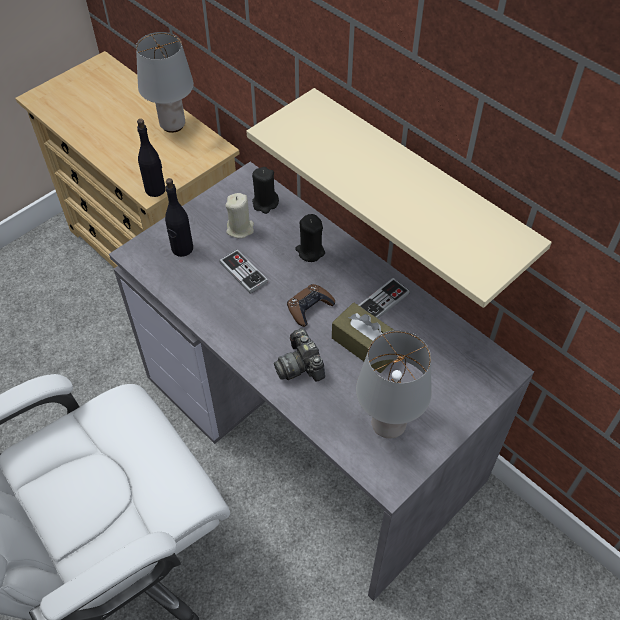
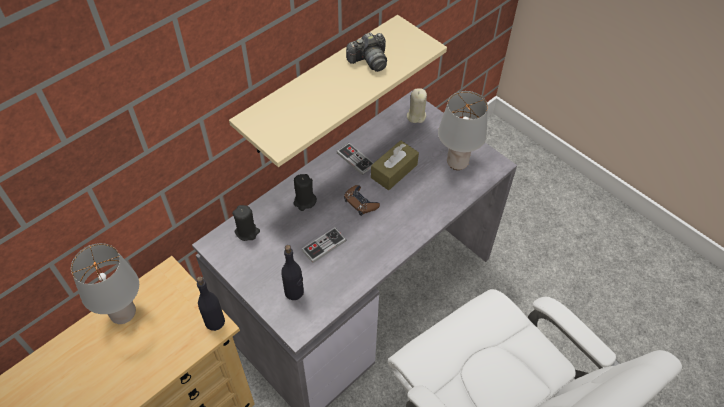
camera: 90 degrees left, 0 degrees up
beige candle [225,193,254,238] -> beige candle moved to [407,88,427,123]
camera [274,328,325,381] -> camera moved to [346,32,387,72]

